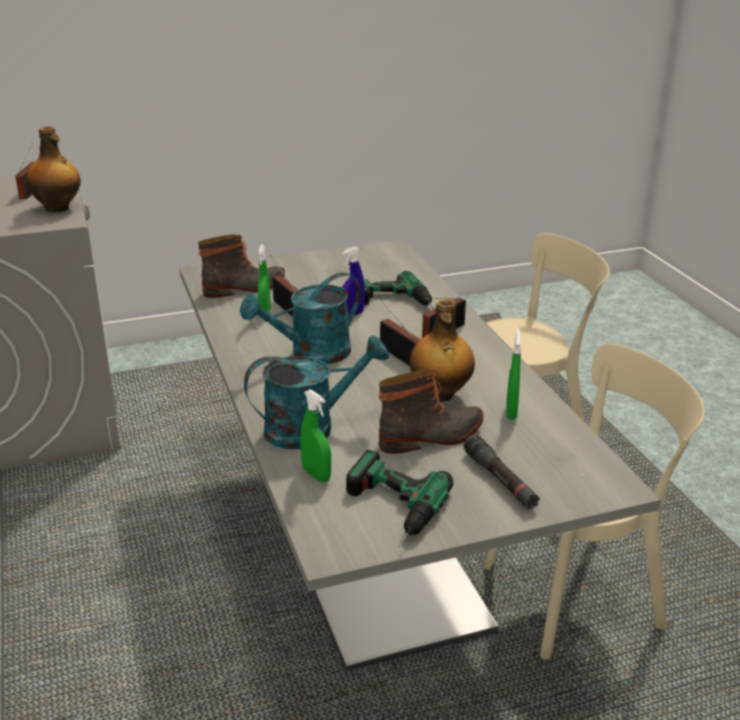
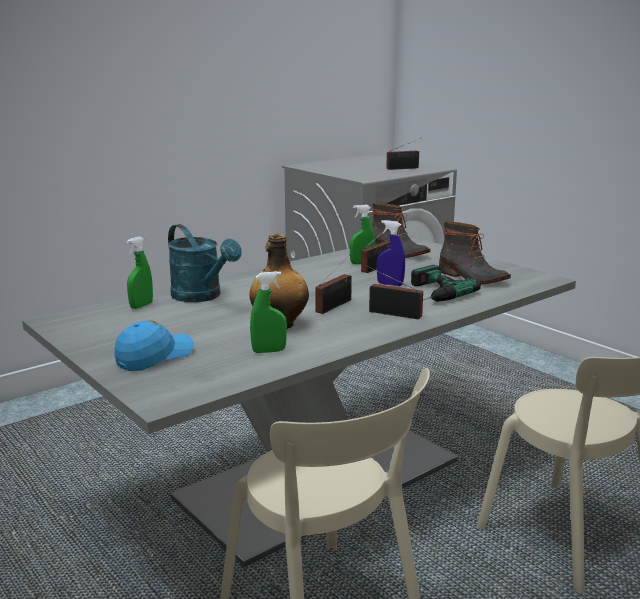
camera: 70 degrees right, 10 degrees down
bottle [26,126,81,212] -> none
turquoise watering can [240,272,361,364] -> none
power drill [346,450,453,547] -> none
boot [379,370,484,454] -> boot moved to [439,221,511,285]
black flashlight [463,435,540,509] -> blue cap [115,321,194,371]

